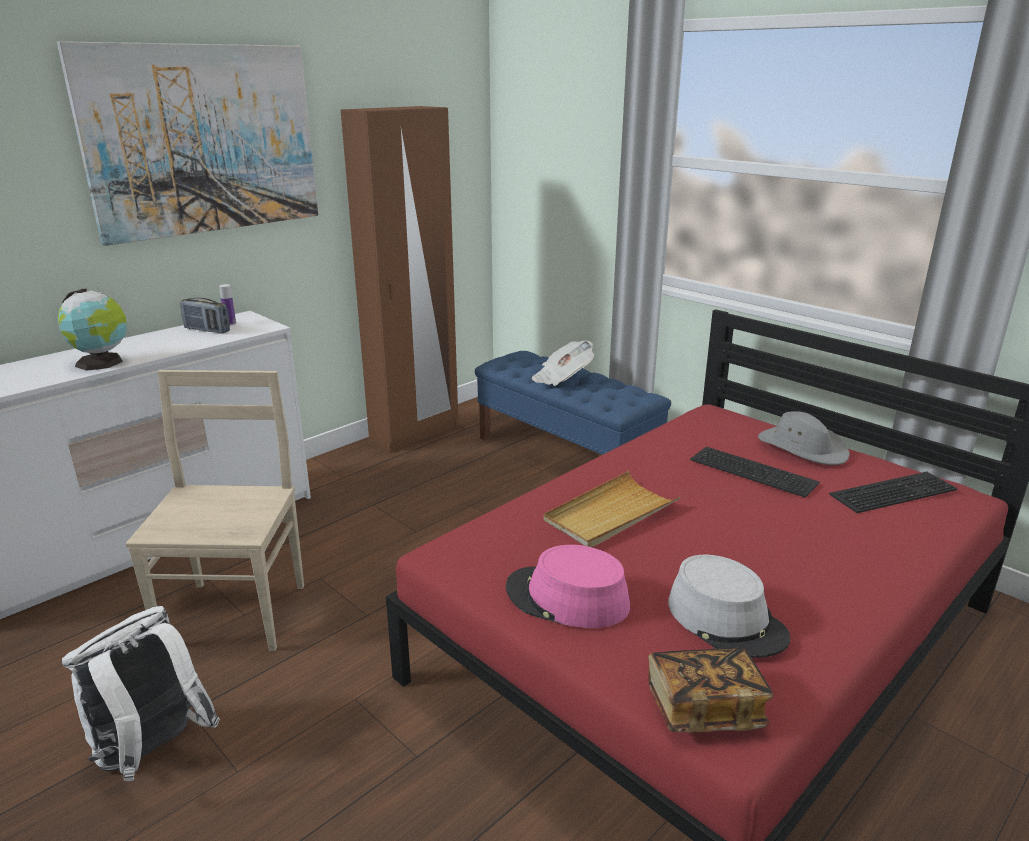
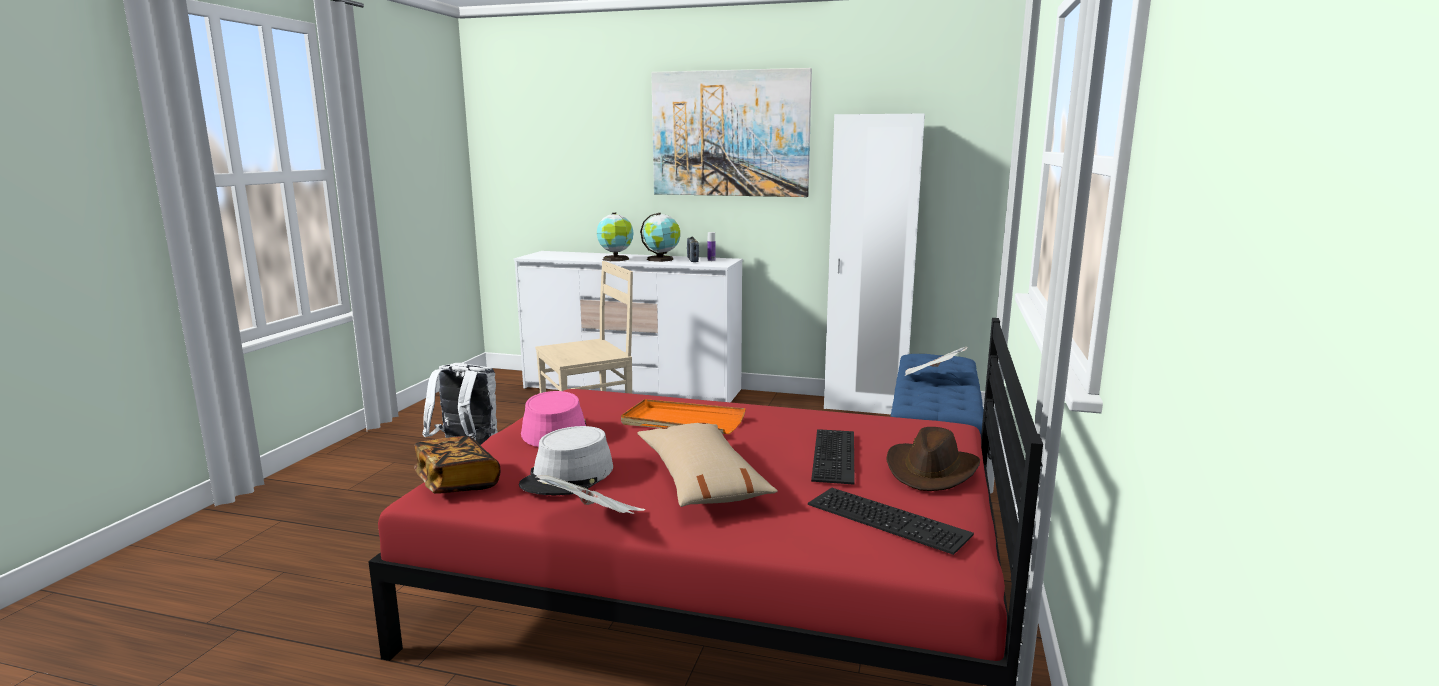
camera: 60 degrees right, 10 degrees down
brown wardrobe [340,106,458,452] -> white wardrobe [824,114,925,414]
beige tray [543,471,681,547] -> orange tray [621,399,746,434]
grey hat [758,411,850,465] -> brown hat [886,427,980,491]
none -> newspaper [535,475,646,514]
none -> beige pillow [637,423,778,507]
none -> globe [640,213,680,262]

